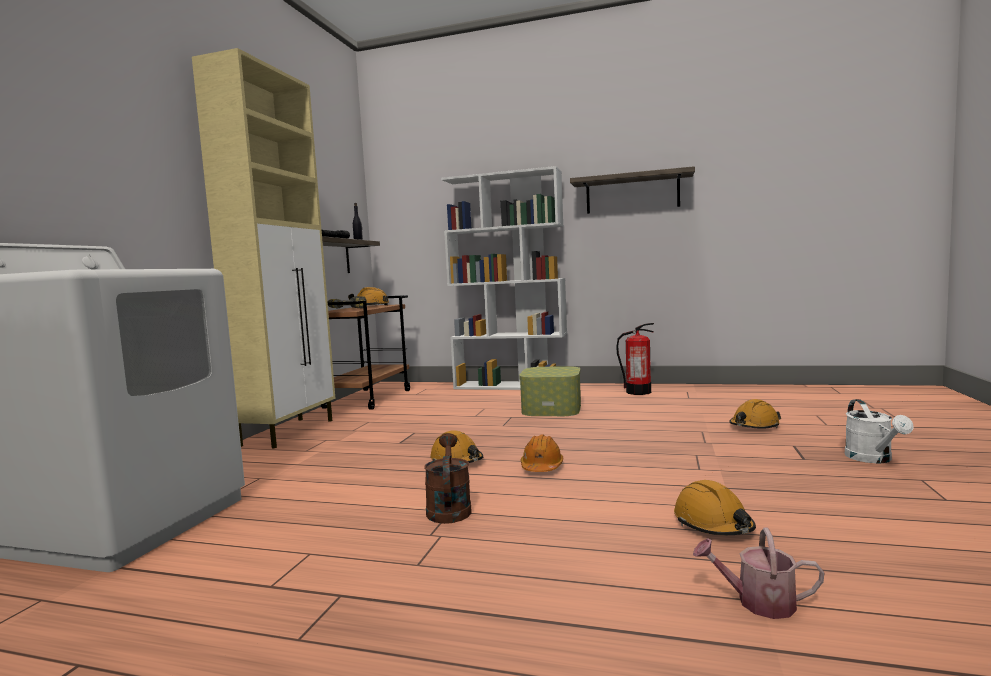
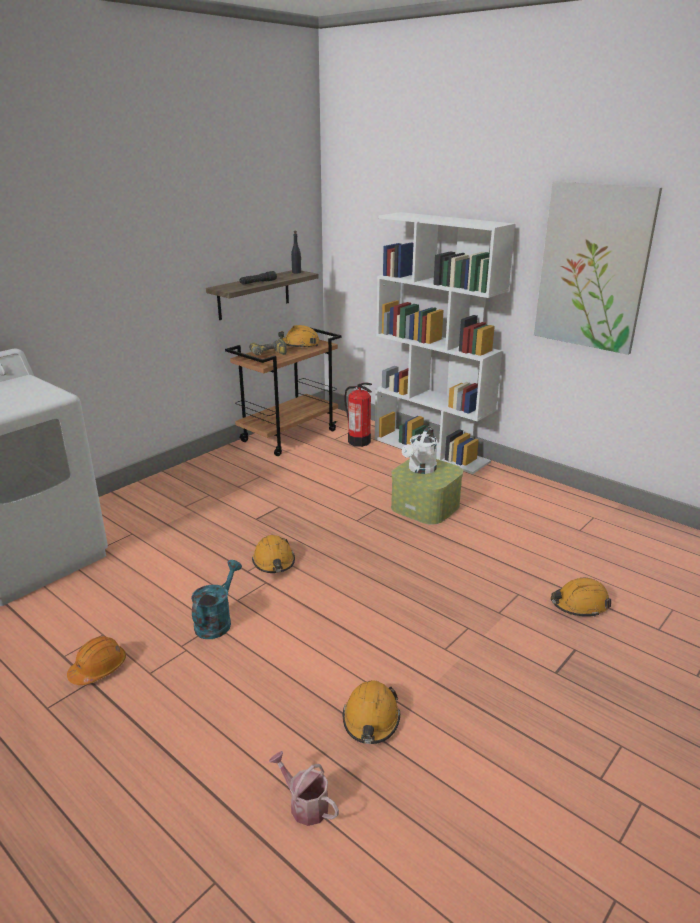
camera: 25 degrees right, 20 degrees up
beige cabinet [192,48,335,448] -> none
brown watering can [424,433,472,524] -> turquoise watering can [191,560,242,639]
orange hard hat [521,434,563,472] -> orange hard hat moved to [67,636,126,685]
shelf [570,166,695,214] -> picture [534,182,662,355]
fire extinguisher [616,323,654,395] -> fire extinguisher moved to [344,383,372,447]
white watering can [845,399,913,463] -> white watering can moved to [402,427,437,474]

